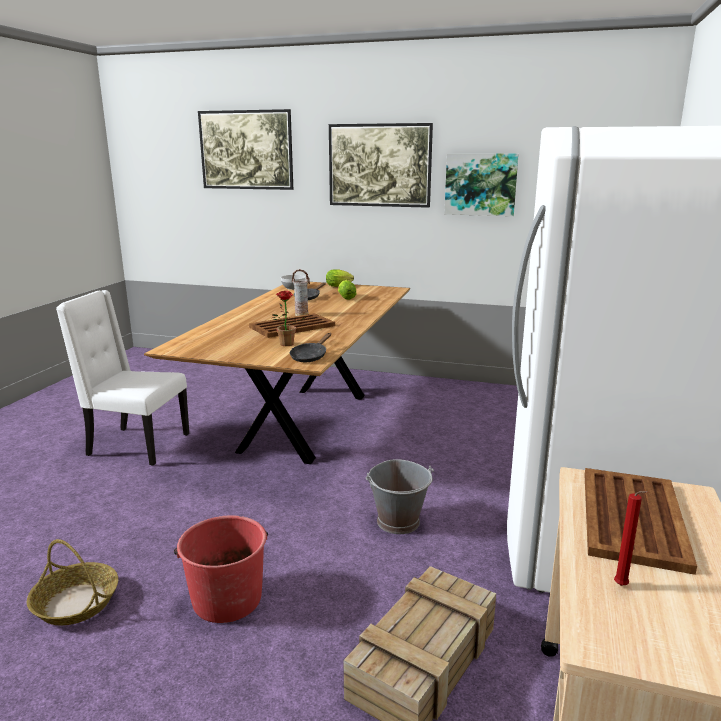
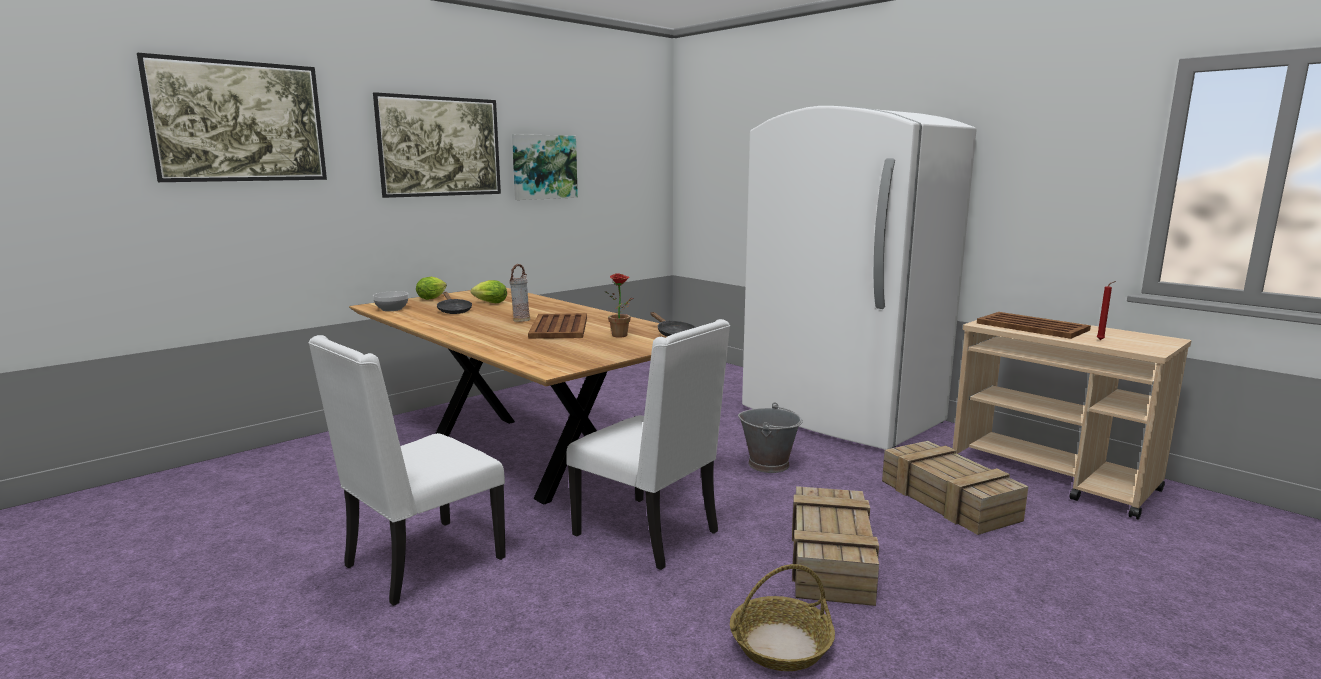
camera: 60 degrees left, 5 degrees down
red bucket [174,515,268,623] -> crate [792,486,879,606]
none -> white chair [567,319,730,570]

